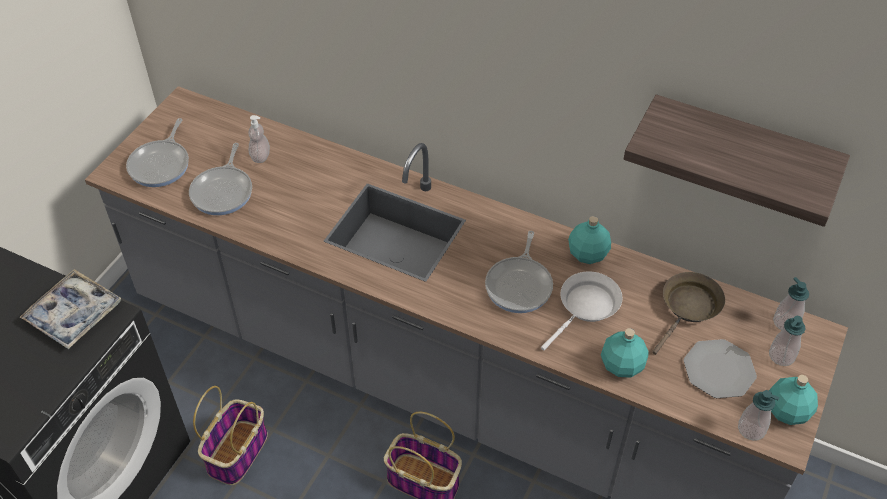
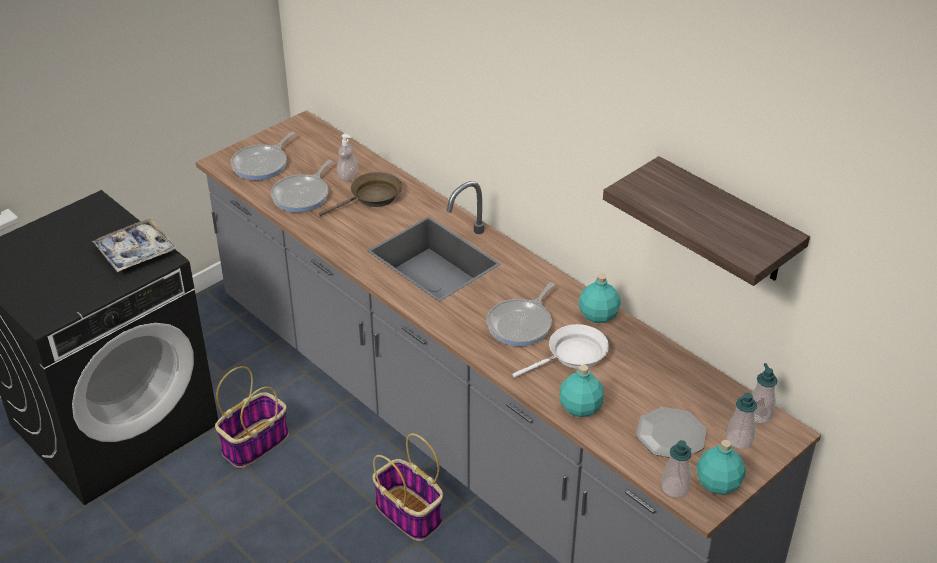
camera: 20 degrees right, 10 degrees down
brown frying pan [652,272,725,355] -> brown frying pan moved to [319,172,402,216]

